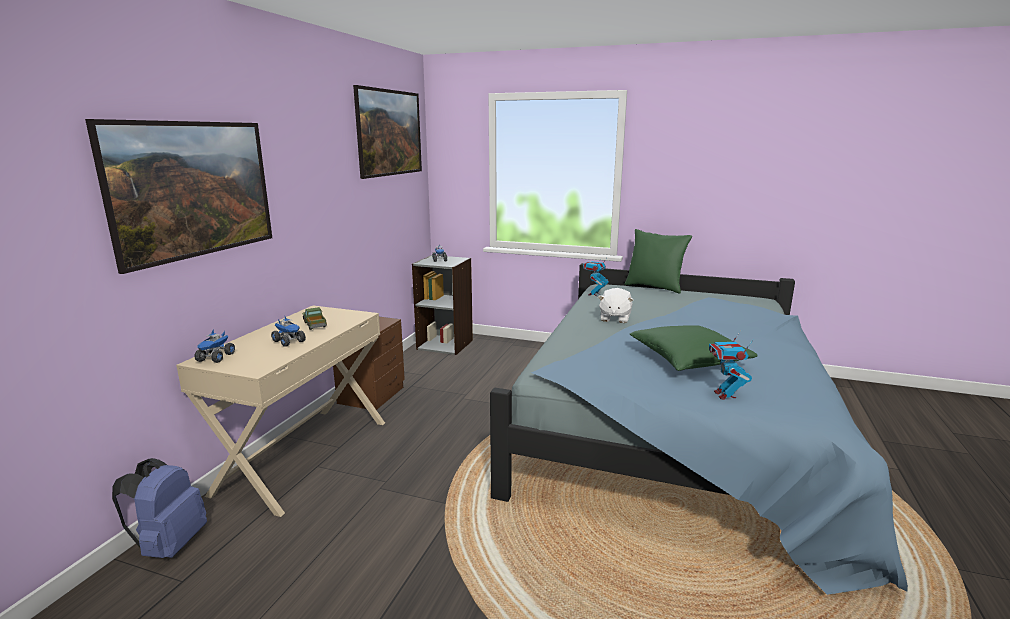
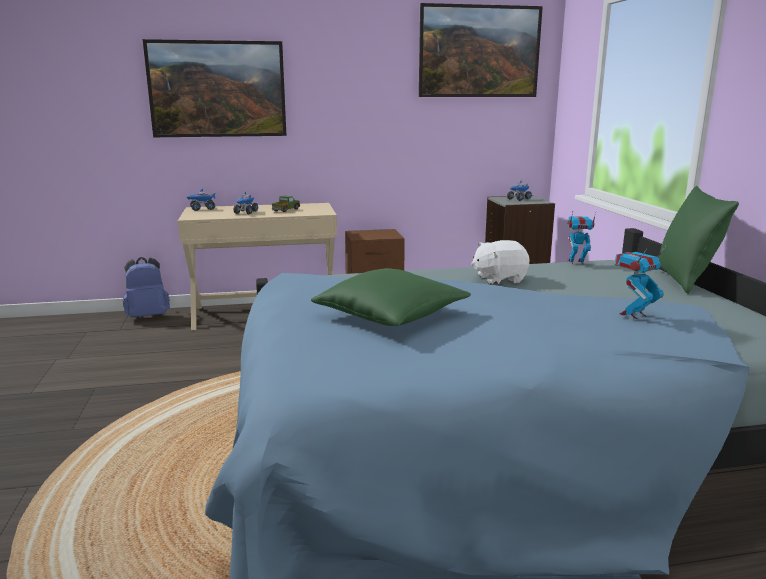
camera: 60 degrees right, 0 degrees up
toy robot [709,331,753,400] -> toy robot moved to [615,245,667,319]

